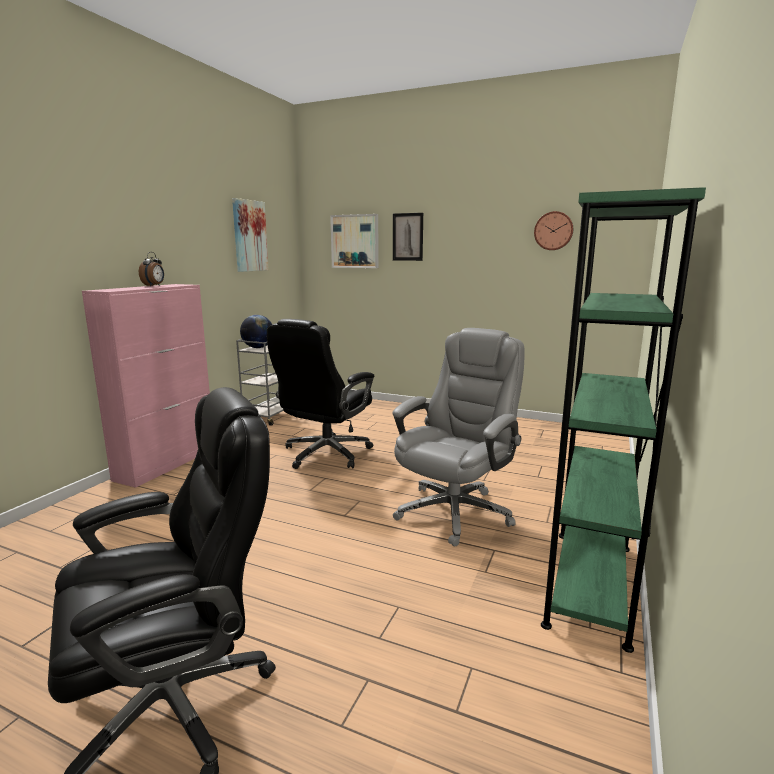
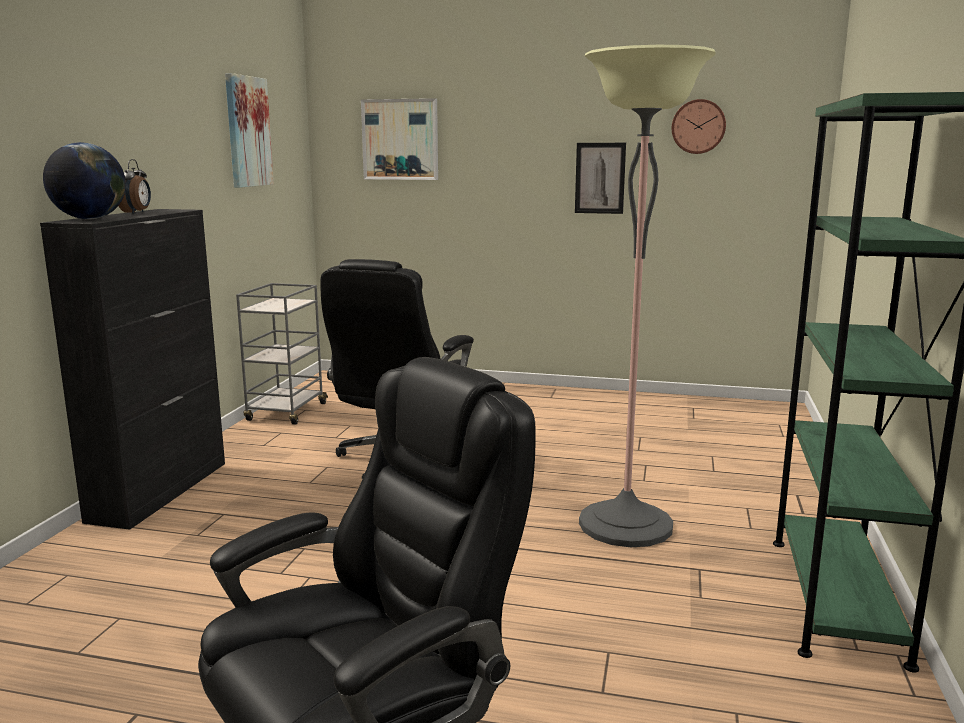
camera: 10 degrees left, 0 degrees up
pink cabinet [82,284,210,488] -> black cabinet [40,209,225,530]
globe [240,315,272,348] -> globe moved to [43,142,126,219]
picture [393,213,423,261] -> picture moved to [575,143,626,214]
grey office chair [393,328,525,547] -> floor lamp [579,45,716,547]

